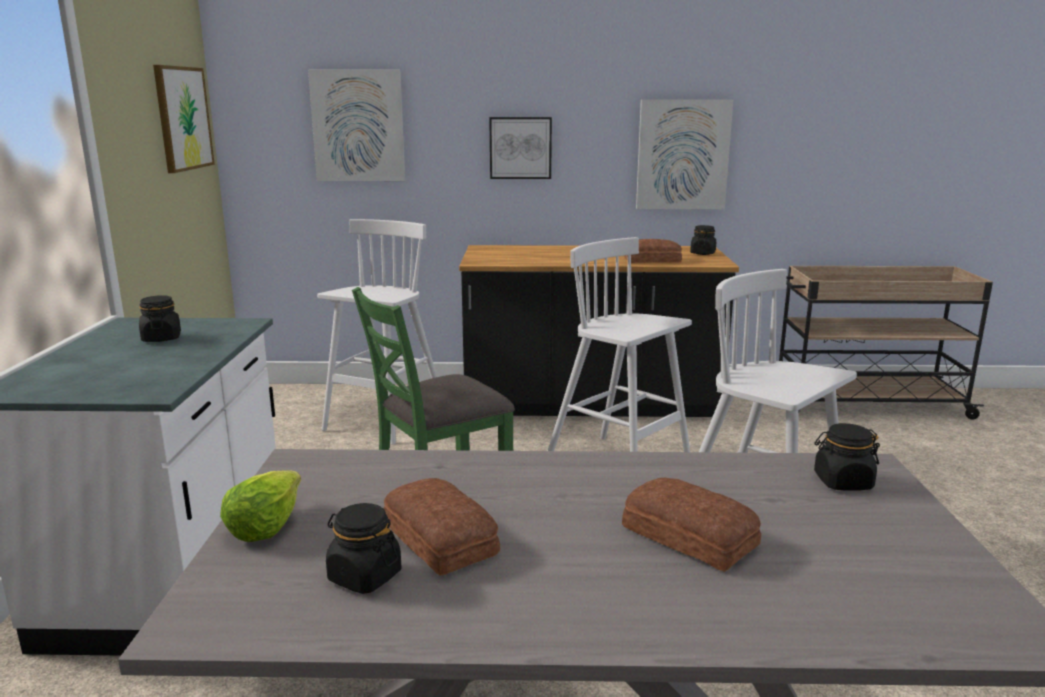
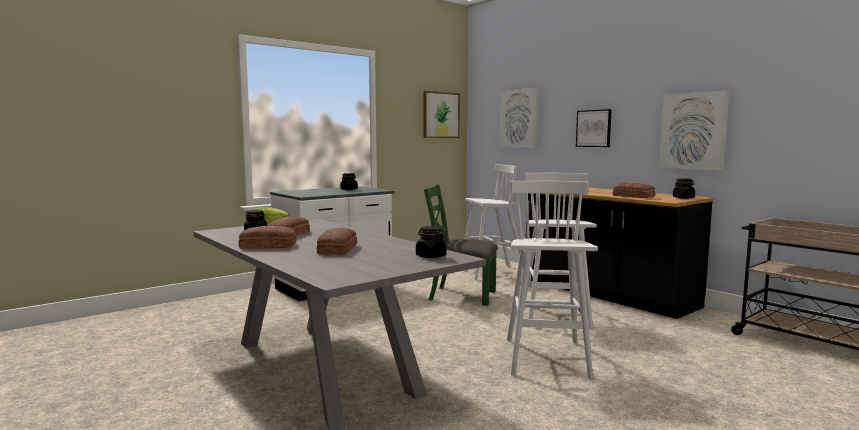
camera: 50 degrees right, 10 degrees down
none -> bread [239,226,297,249]

